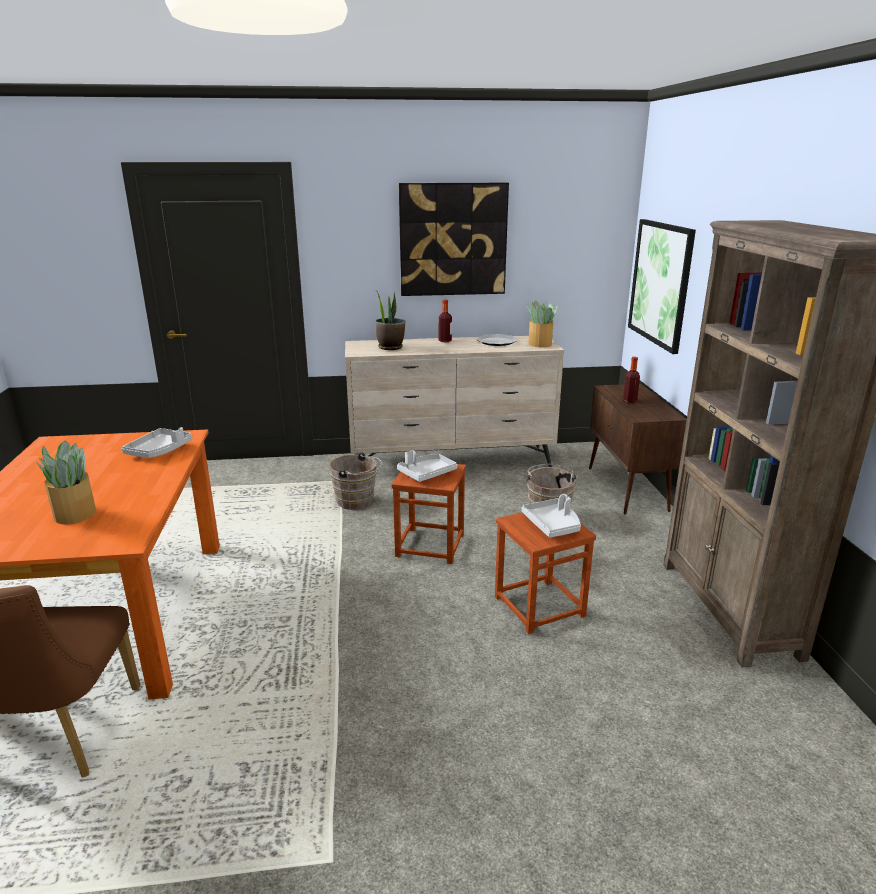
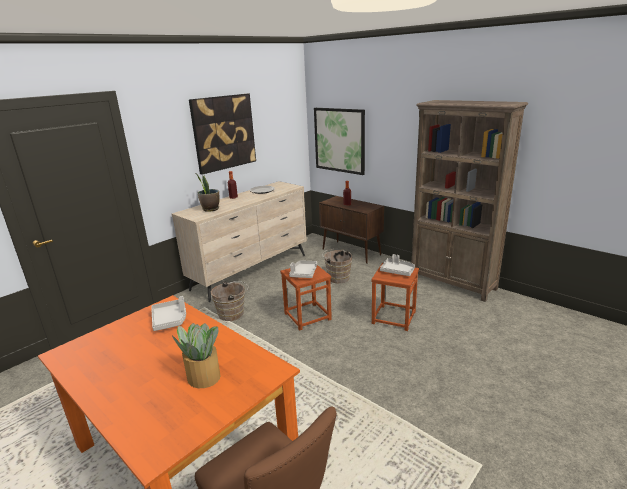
camera: 40 degrees left, 0 degrees up
potted plant [527,300,558,348] -> none

